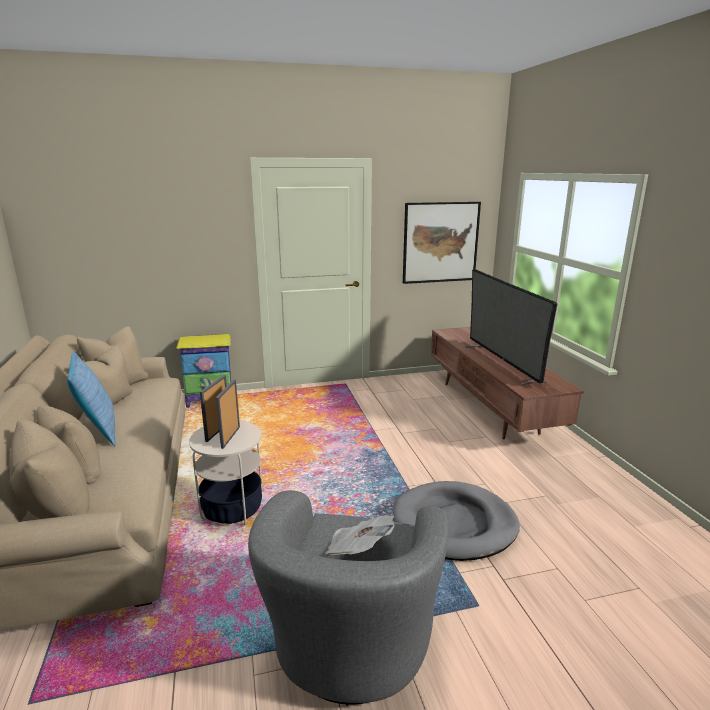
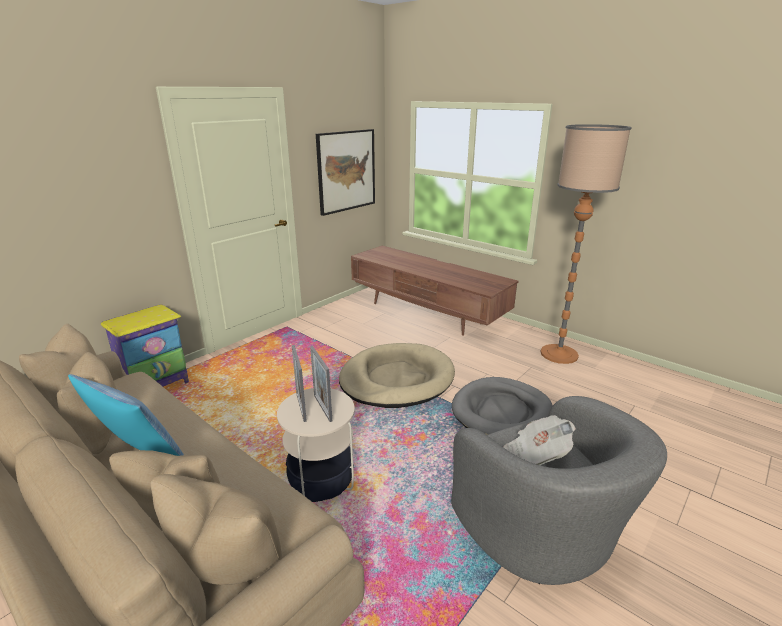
camera: 35 degrees left, 5 degrees up
television [466,269,557,386] -> none
none -> beige dog bed [339,343,455,408]
none -> floor lamp [540,124,632,364]

